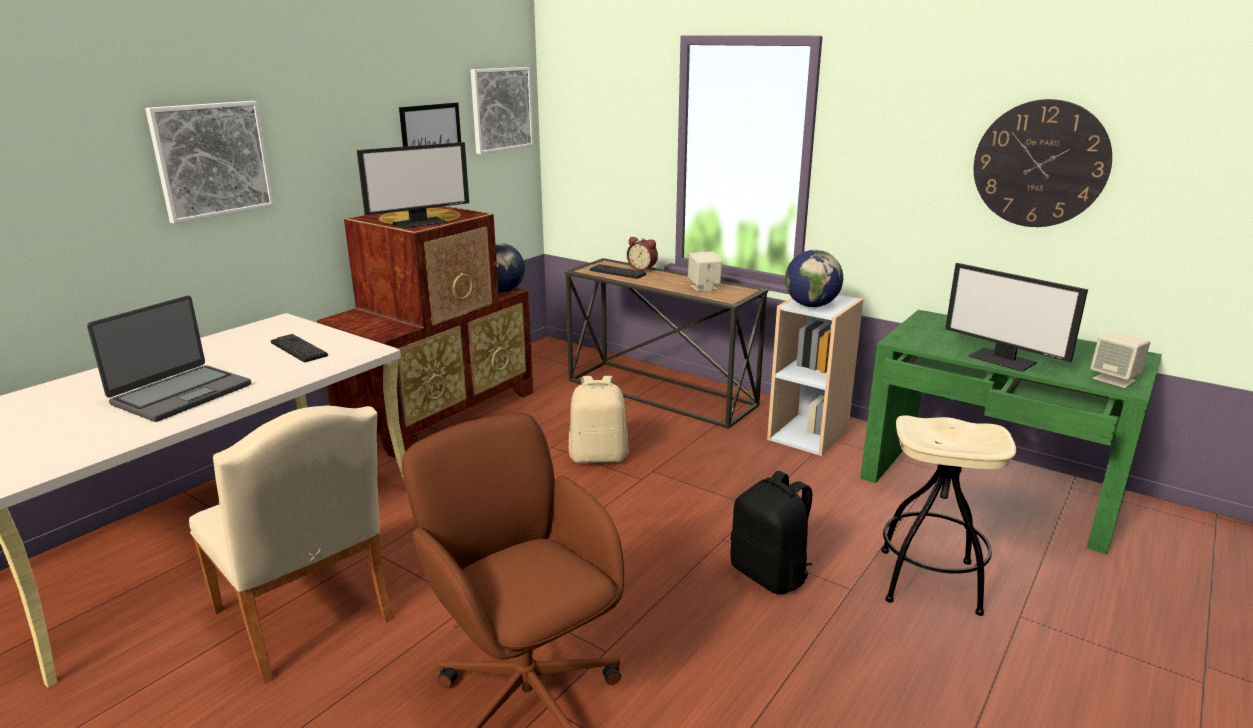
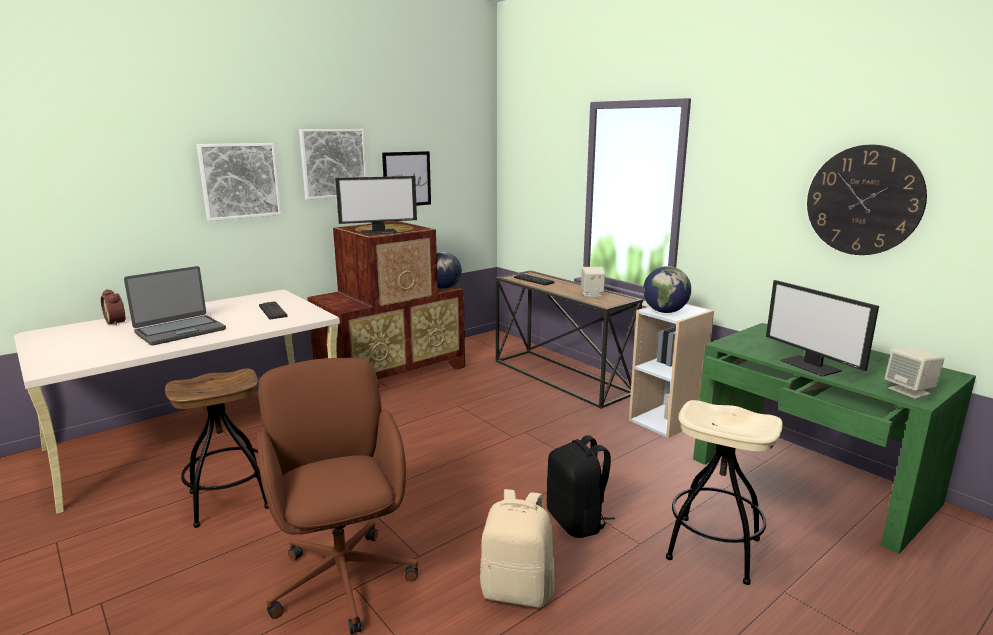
camera: 15 degrees right, 5 degrees down
beige chair [189,406,393,684] -> brown stool [165,368,269,528]
picture [470,67,534,154] -> picture moved to [299,129,367,200]
beige backpack [569,376,629,463] -> beige backpack moved to [480,489,555,608]
alarm clock [627,237,658,271] -> alarm clock moved to [101,289,125,326]

